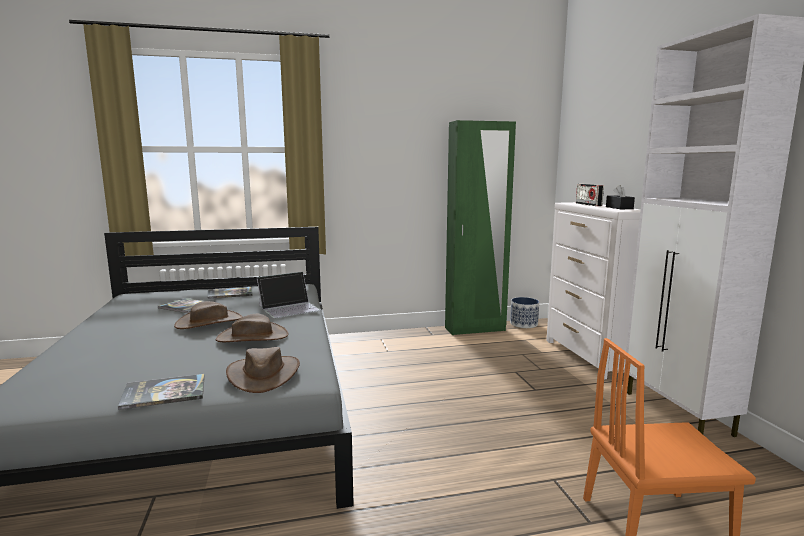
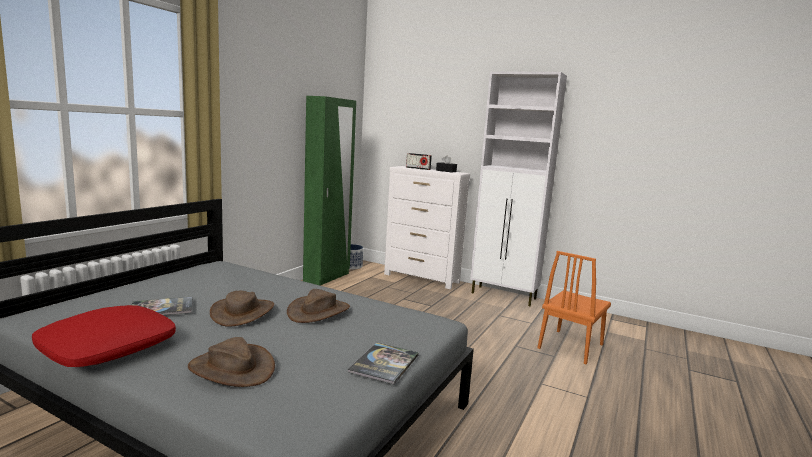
camera: 50 degrees left, 0 degrees up
book [207,287,253,299] -> none
brown hat [226,347,300,393] -> brown hat moved to [188,337,275,387]
laptop [257,272,321,318] -> none
none -> red pillow [32,305,176,367]

